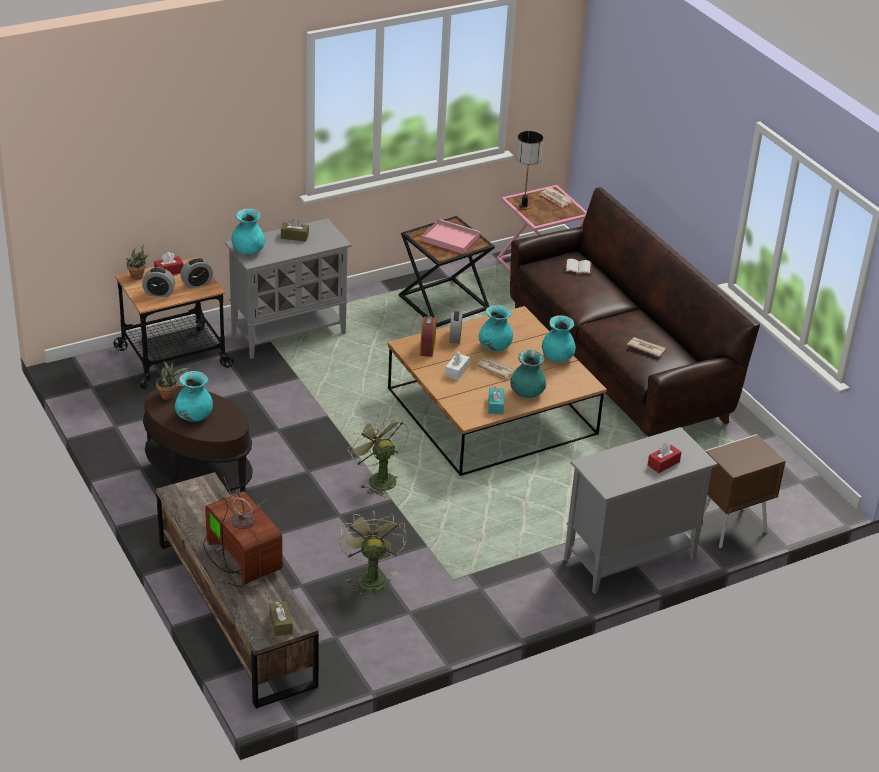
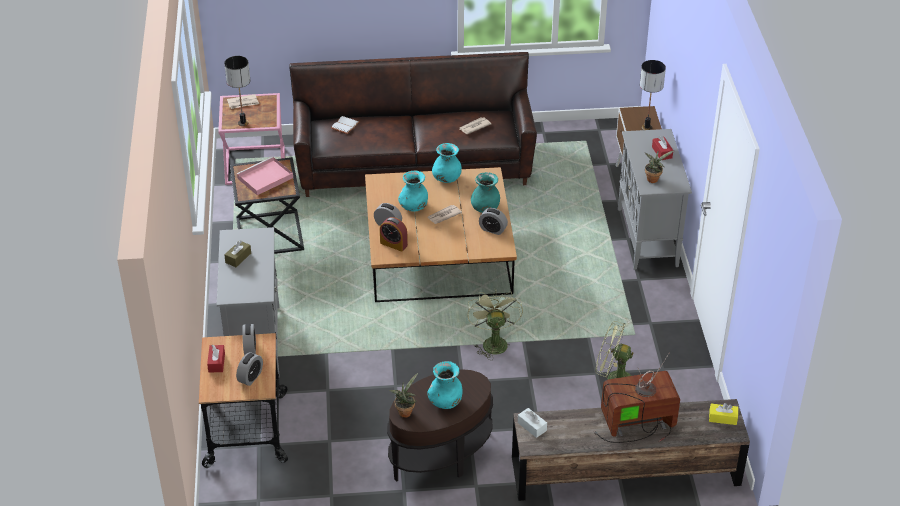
camera: 65 degrees left, 5 degrees up
potted plant [126,245,149,279] -> potted plant moved to [645,150,675,183]
turquoise vase [231,209,265,255] -> none
brown tissue box [270,601,293,636] -> yellow tissue box [709,403,738,425]
green fan [348,413,409,497] -> green fan turned 90 degrees clockwise [467,288,523,360]
white tissue box [445,352,470,380] -> white tissue box moved to [518,408,547,438]
turquoise tissue box [488,386,504,414] -> alarm clock [479,208,508,235]
none -> table lamp [640,60,666,130]

